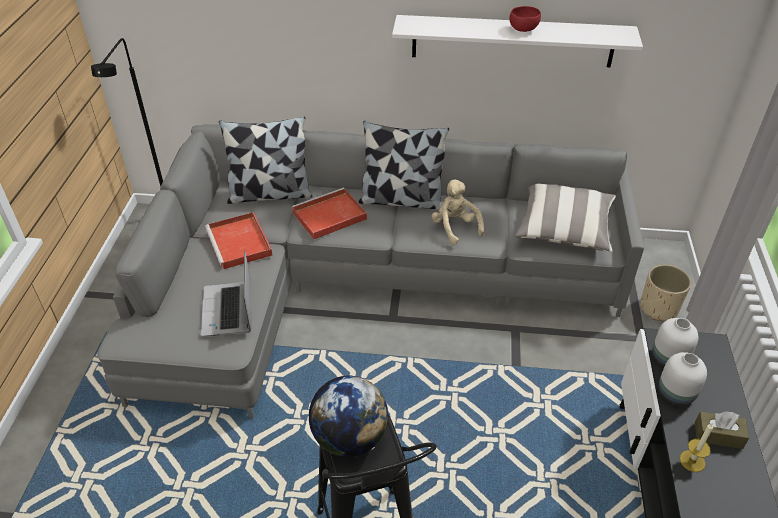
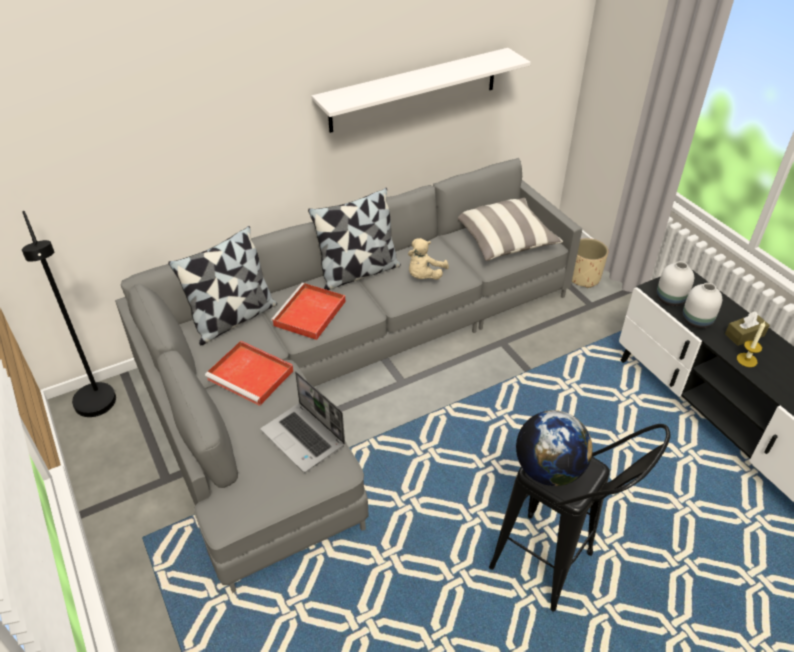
camera: 35 degrees left, 0 degrees up
beige plush toy [431,180,484,245] -> beige plush toy turned 90 degrees counterclockwise [408,238,449,280]
red bowl [509,6,541,32] -> none

